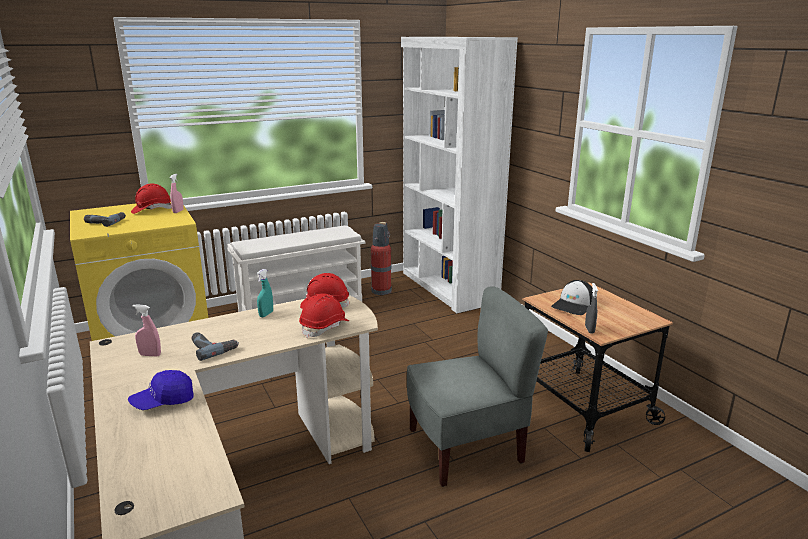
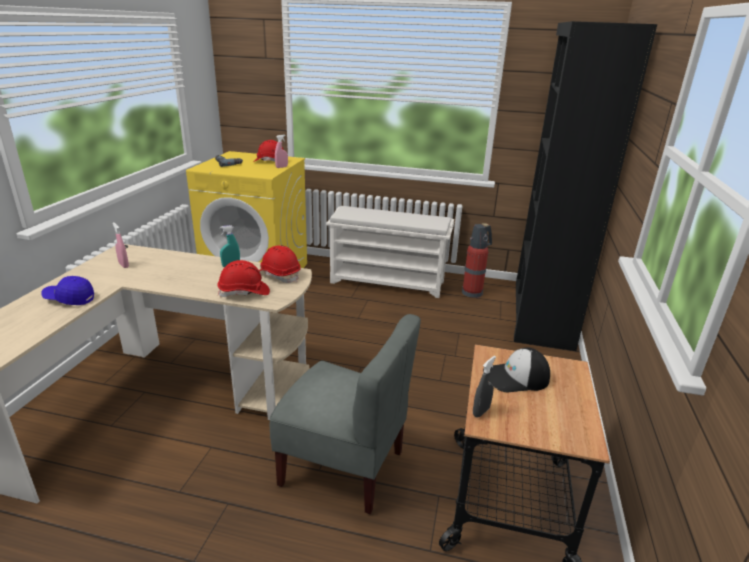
camera: 40 degrees right, 5 degrees up
power drill [192,332,239,361] -> none
white bookcase [401,37,518,313] -> black bookcase [514,21,657,351]

